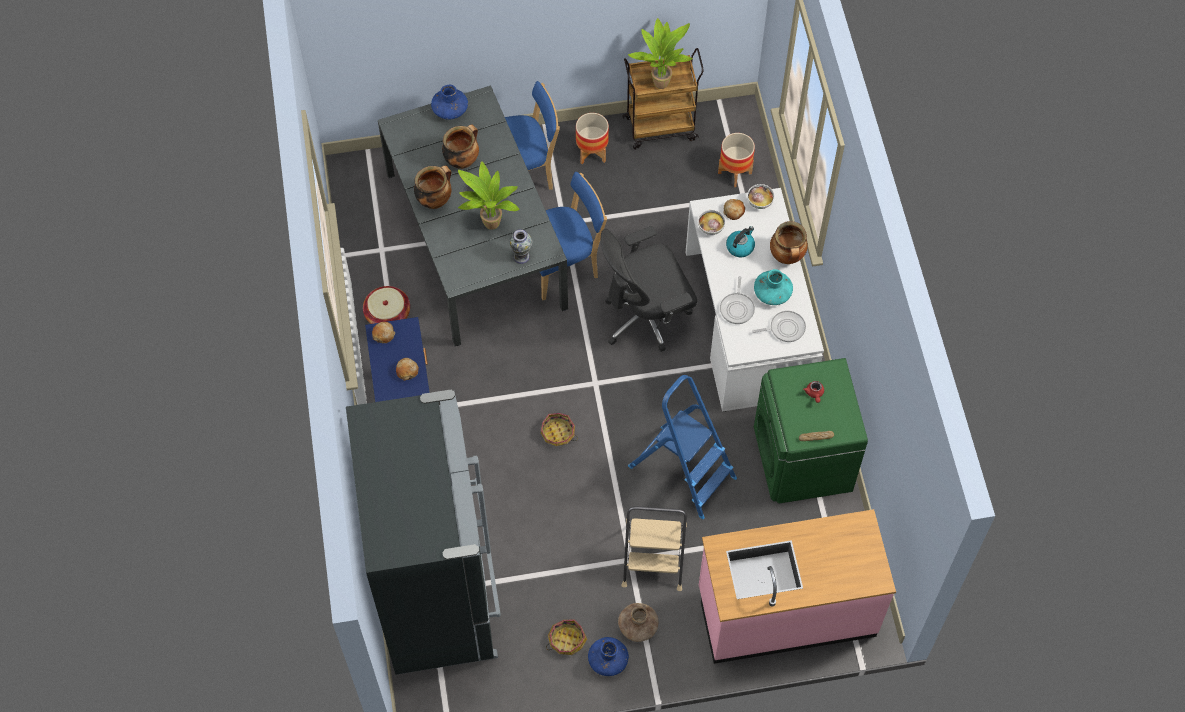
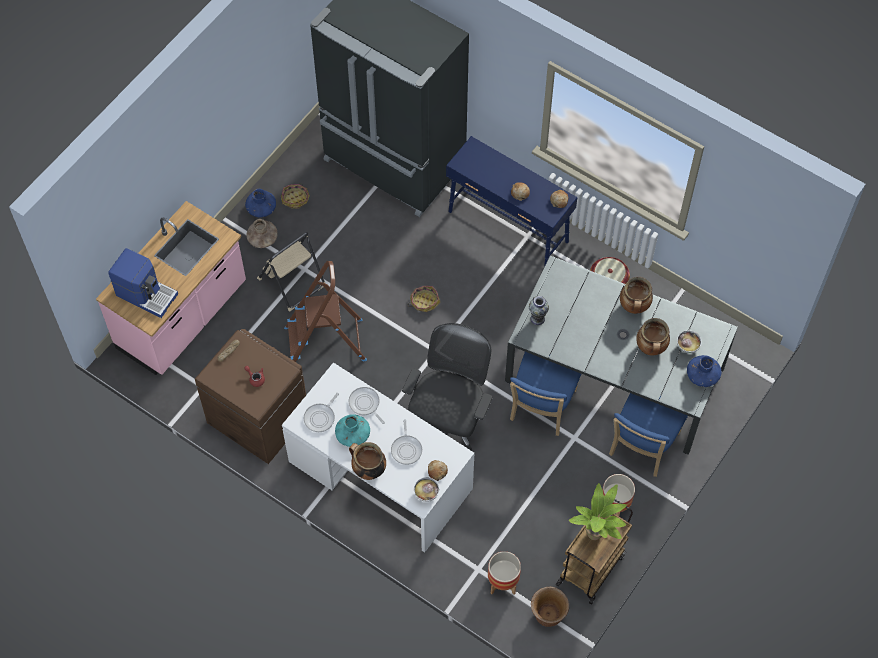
camera: 135 degrees right, 0 degrees up
potted plant [458,161,519,230] -> none
blue step ladder [628,375,737,519] -> brown step ladder [284,261,367,362]
bowl [698,210,725,235] -> bowl moved to [677,330,702,353]
kettle [726,226,755,257] -> frying pan [391,419,422,465]
green washing machine [754,358,868,503] -> brown washing machine [195,329,306,464]
none -> coffee machine [108,248,178,318]
none -> brown planter [531,587,569,627]

